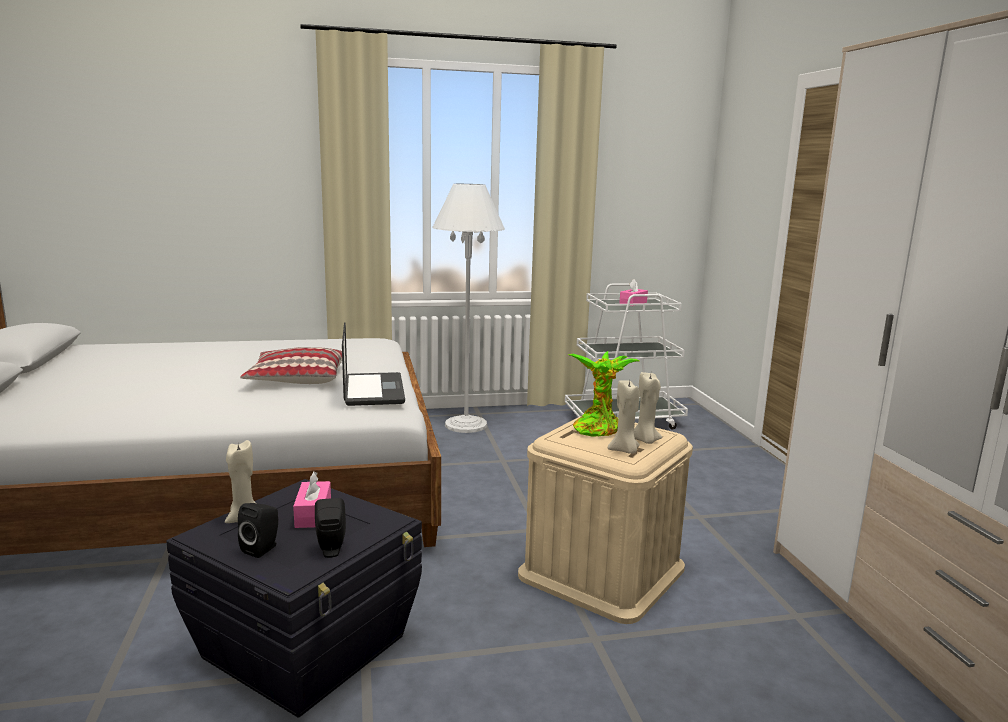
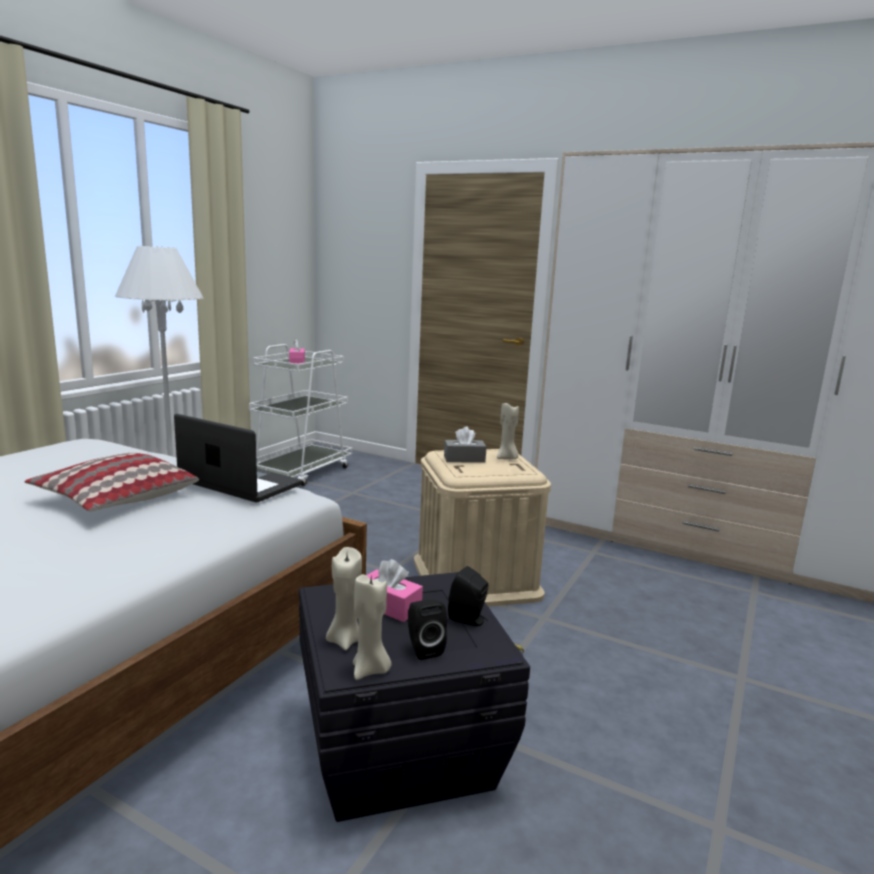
camera: 50 degrees left, 0 degrees up
potted plant [568,351,639,437] -> grey tissue box [444,426,487,463]
beige candle [608,380,640,454] -> beige candle moved to [353,574,392,680]

